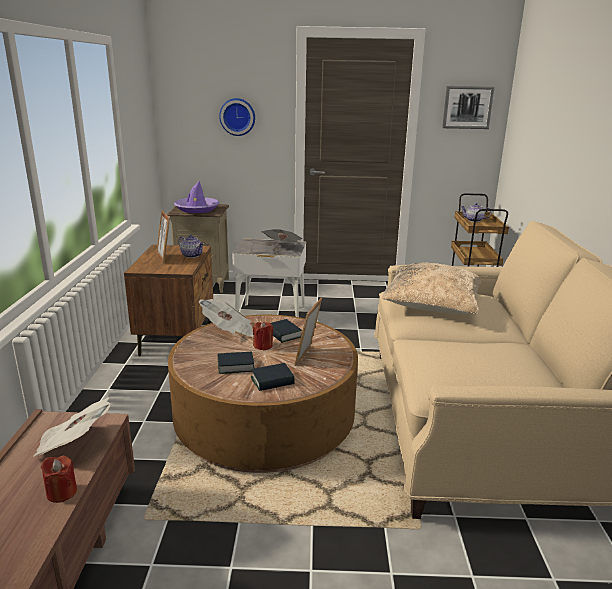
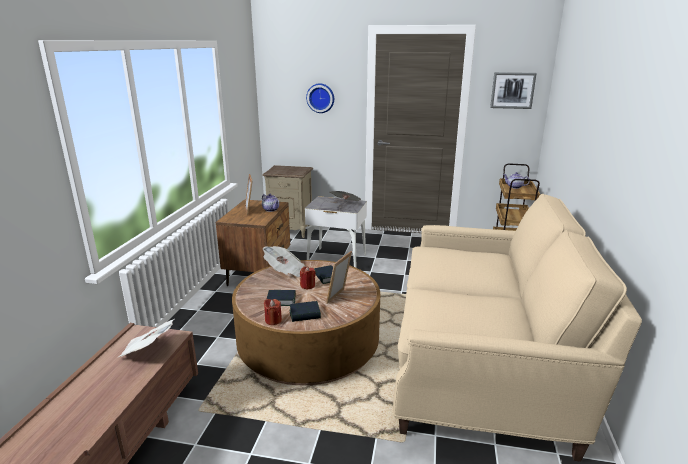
camera: 10 degrees right, 0 degrees up
red candle [41,456,77,503] -> red candle moved to [264,299,282,325]
purple hat [174,181,219,213] -> none
beige pillow [381,262,481,314] -> none

